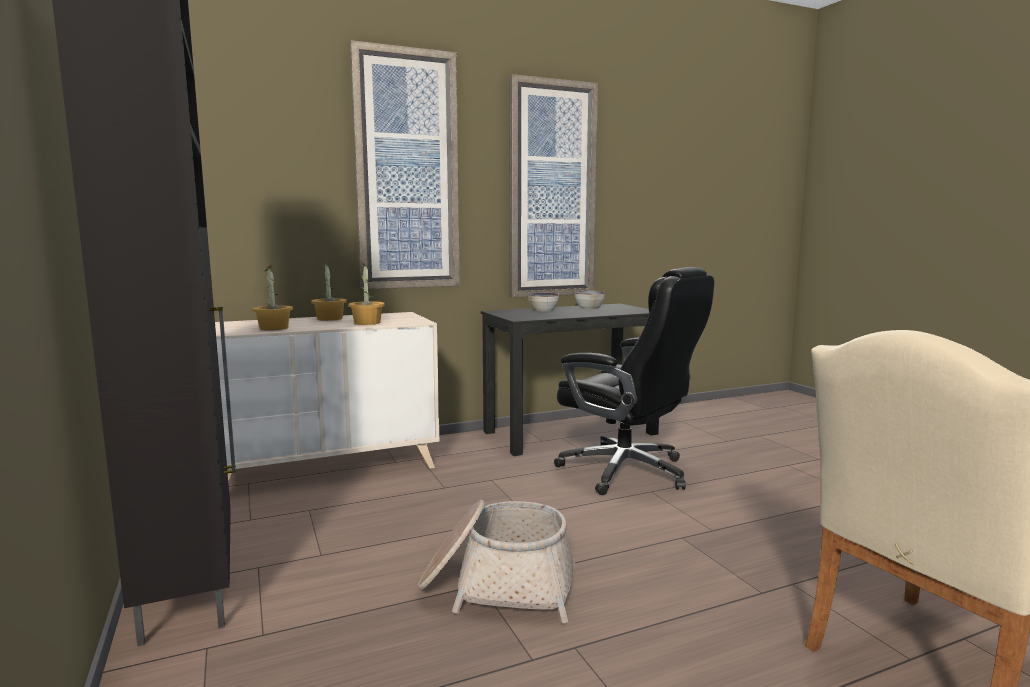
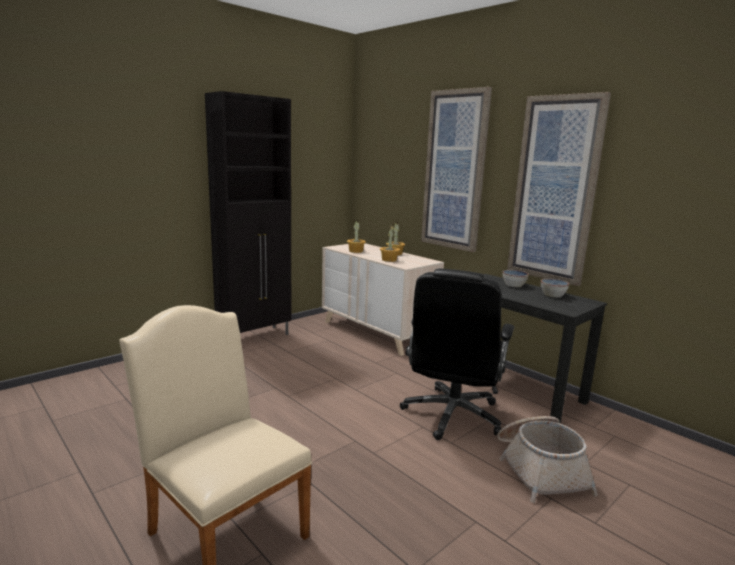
camera: 70 degrees right, 5 degrees up
basket [418,500,575,623] -> basket moved to [497,416,598,503]

